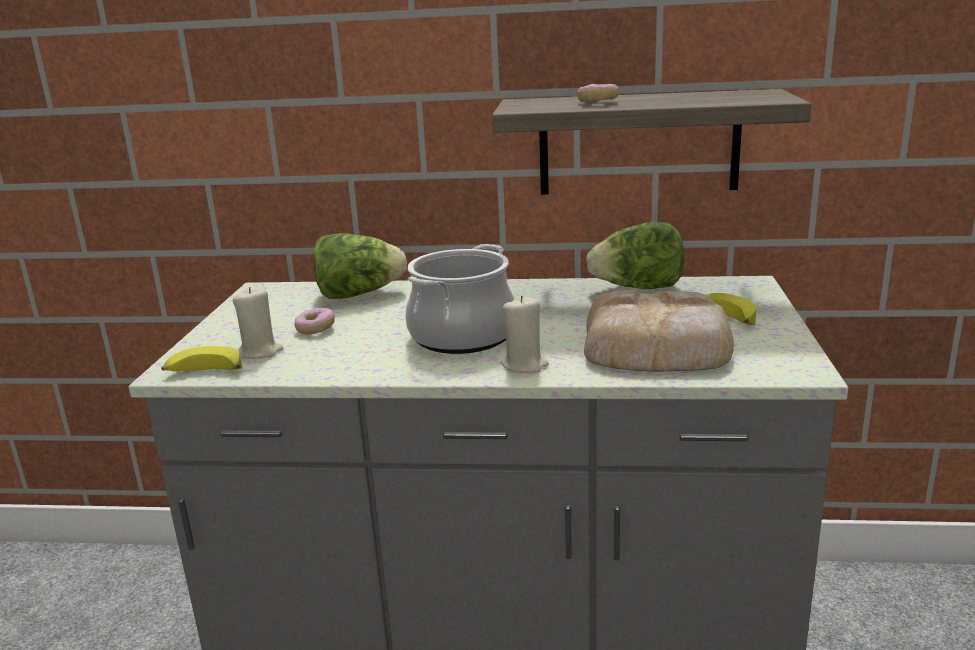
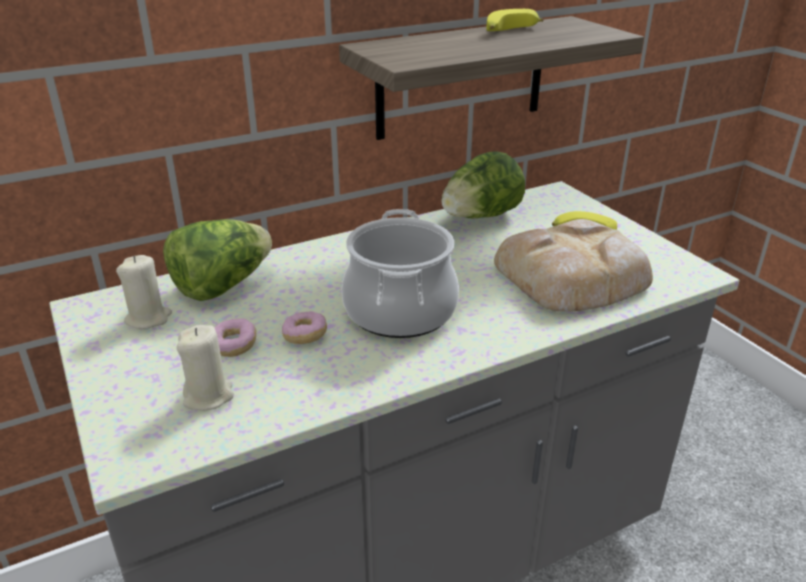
camera: 35 degrees left, 10 degrees up
banana [161,346,242,371] -> banana moved to [486,9,544,31]
beige candle [501,295,549,373] -> beige candle moved to [116,255,172,329]
donut [577,84,619,102] -> donut moved to [282,311,327,344]

